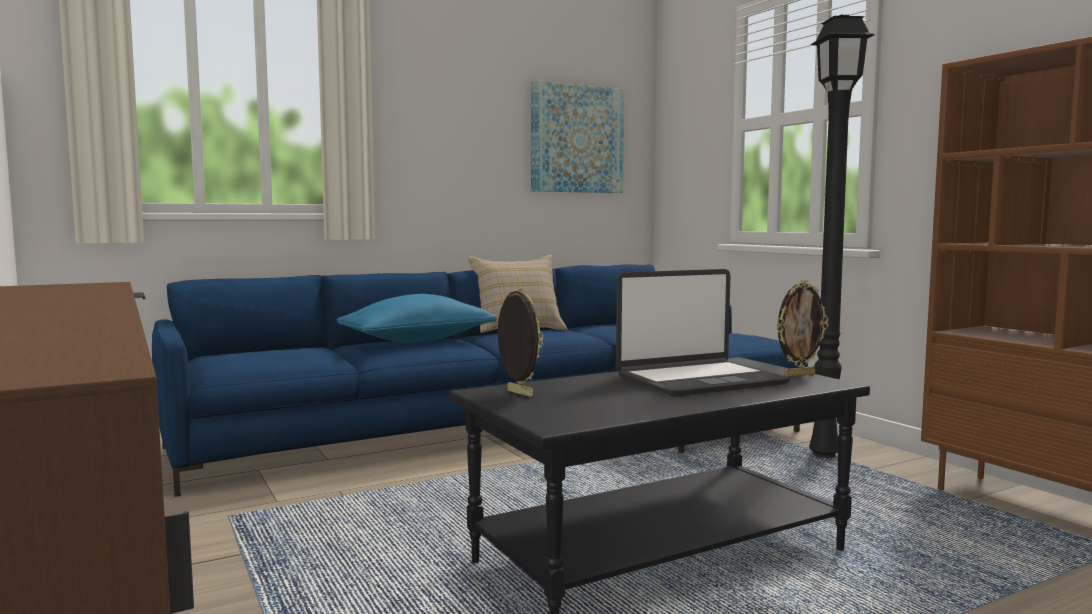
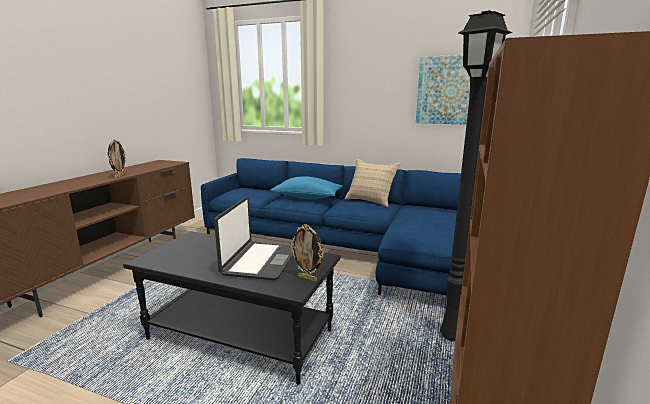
camera: 50 degrees right, 10 degrees up
picture frame [498,287,543,397] -> picture frame moved to [108,139,127,178]
laptop [616,269,790,397] -> laptop turned 105 degrees counterclockwise [214,197,293,280]

